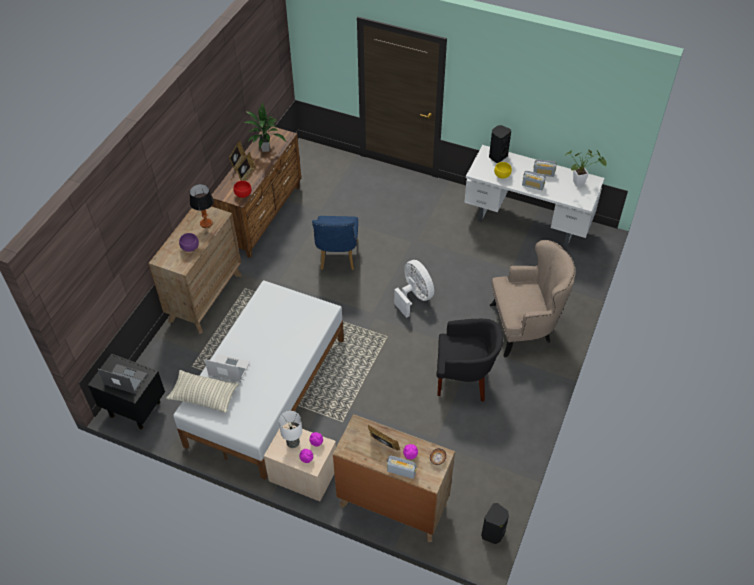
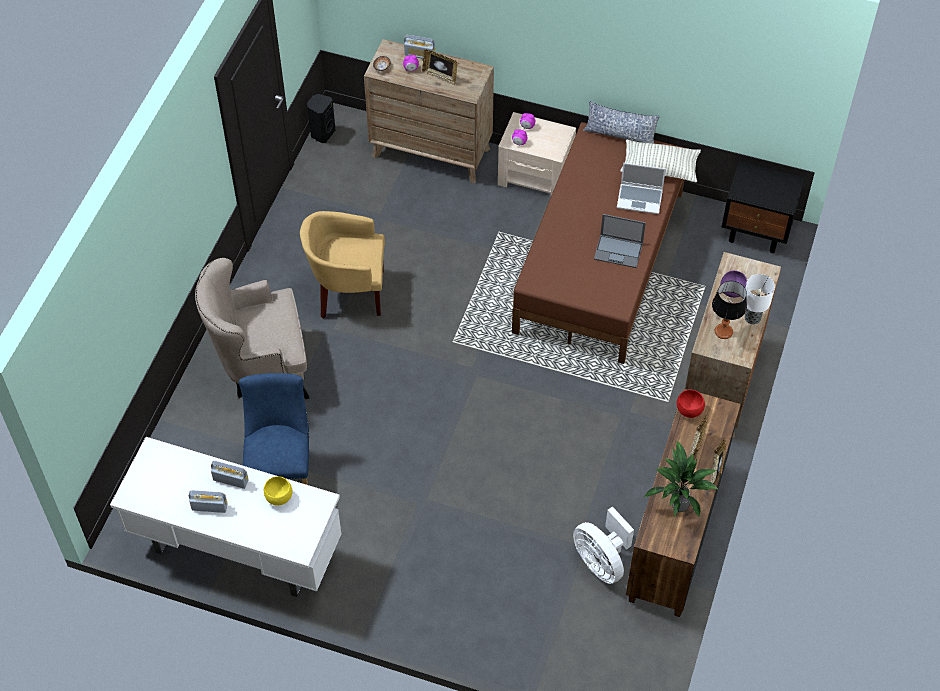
camera: 175 degrees right, 5 degrees up
laptop [98,364,147,394] -> laptop moved to [594,214,646,268]
white bed [173,281,344,480] -> brown bed [512,122,688,364]
table lamp [279,411,302,448] -> table lamp moved to [743,274,775,325]
blue chair [312,216,358,270] -> blue chair moved to [239,373,309,485]
white fan [394,260,434,318] -> white fan moved to [573,506,634,584]
black armchair [436,319,504,402] -> yellow armchair [300,211,385,319]
black speaker [489,125,511,163] -> none
potted plant [567,149,607,186] -> none
none -> pillow [583,101,660,144]

